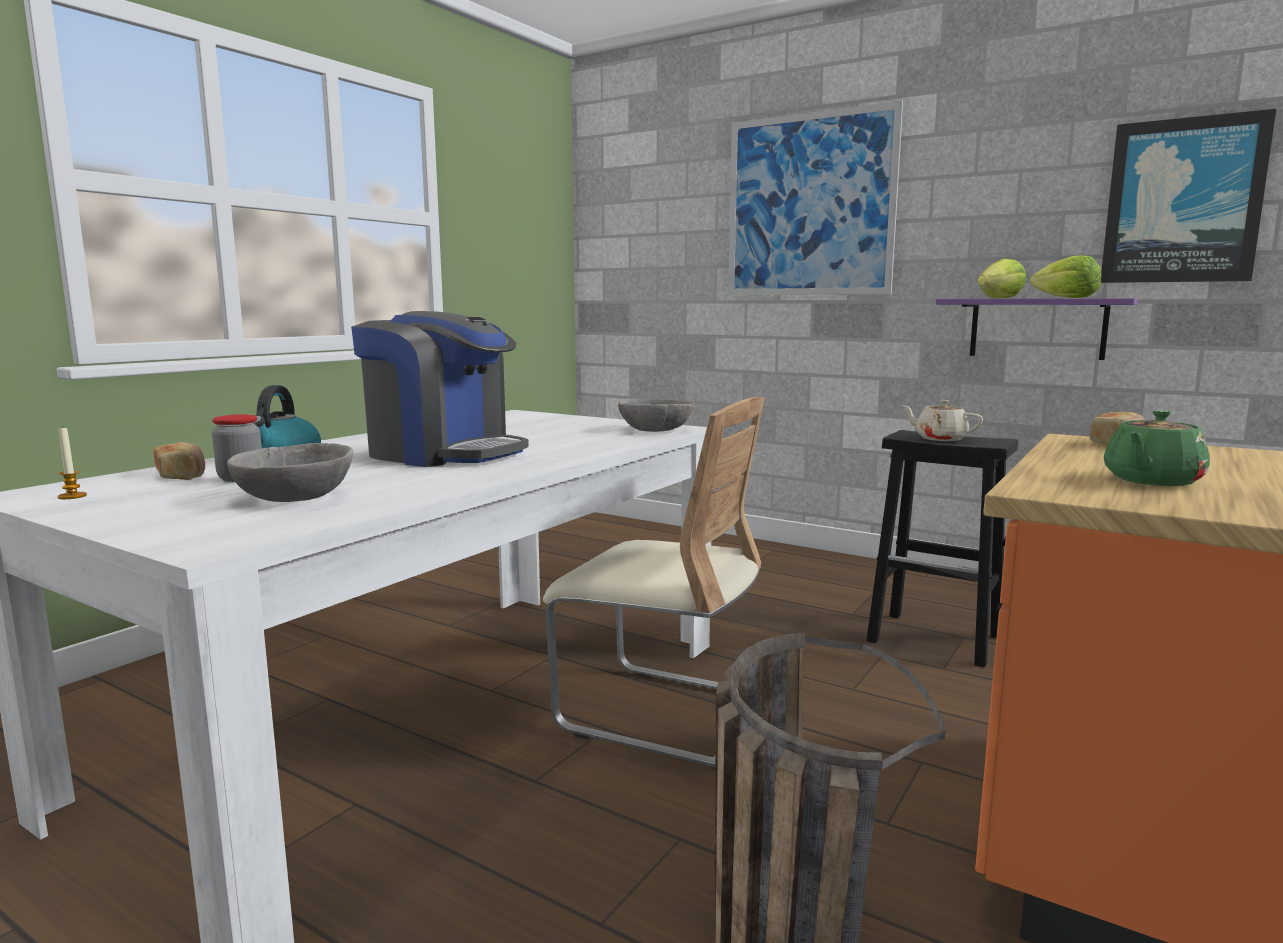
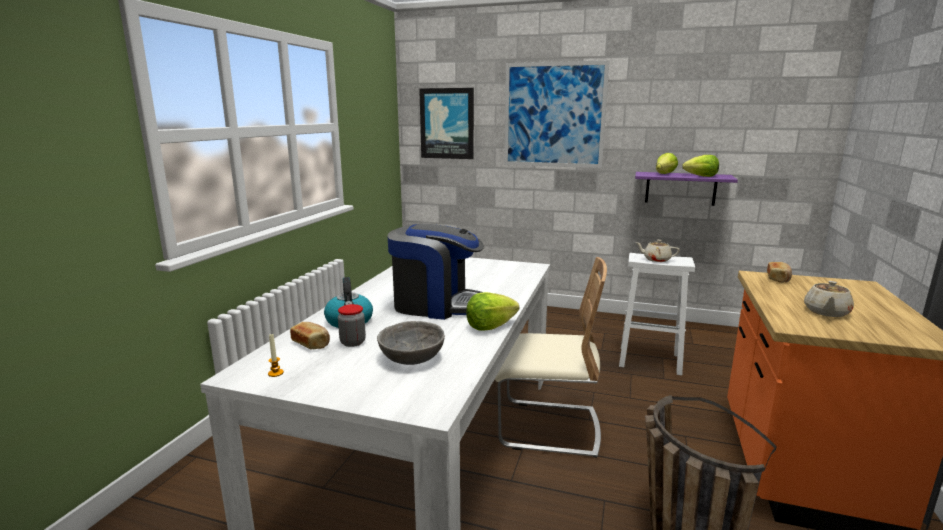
camera: 15 degrees left, 5 degrees up
grey bowl [618,399,694,432] -> none
black stool [866,430,1018,668] -> white stool [619,253,695,375]
picture [1101,109,1276,283] -> picture moved to [419,88,474,159]
green teapot [1104,410,1210,486] -> beige teapot [804,281,854,317]
none -> lettuce [466,292,519,330]

